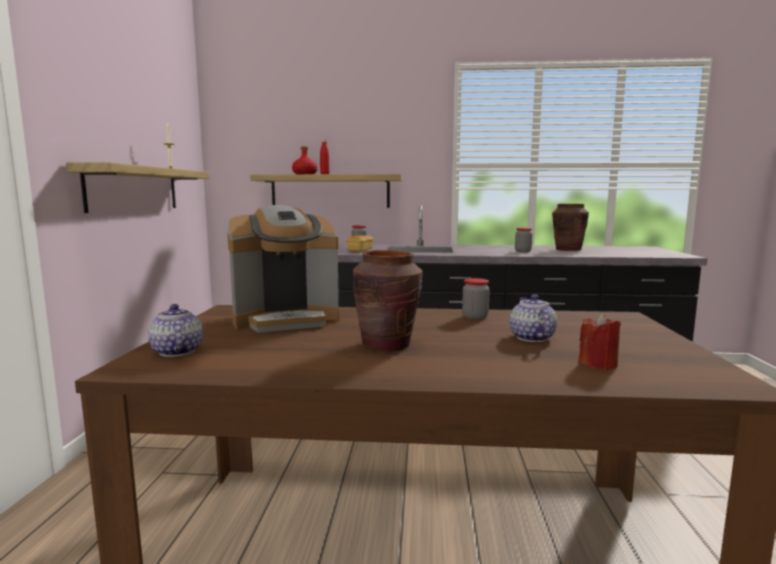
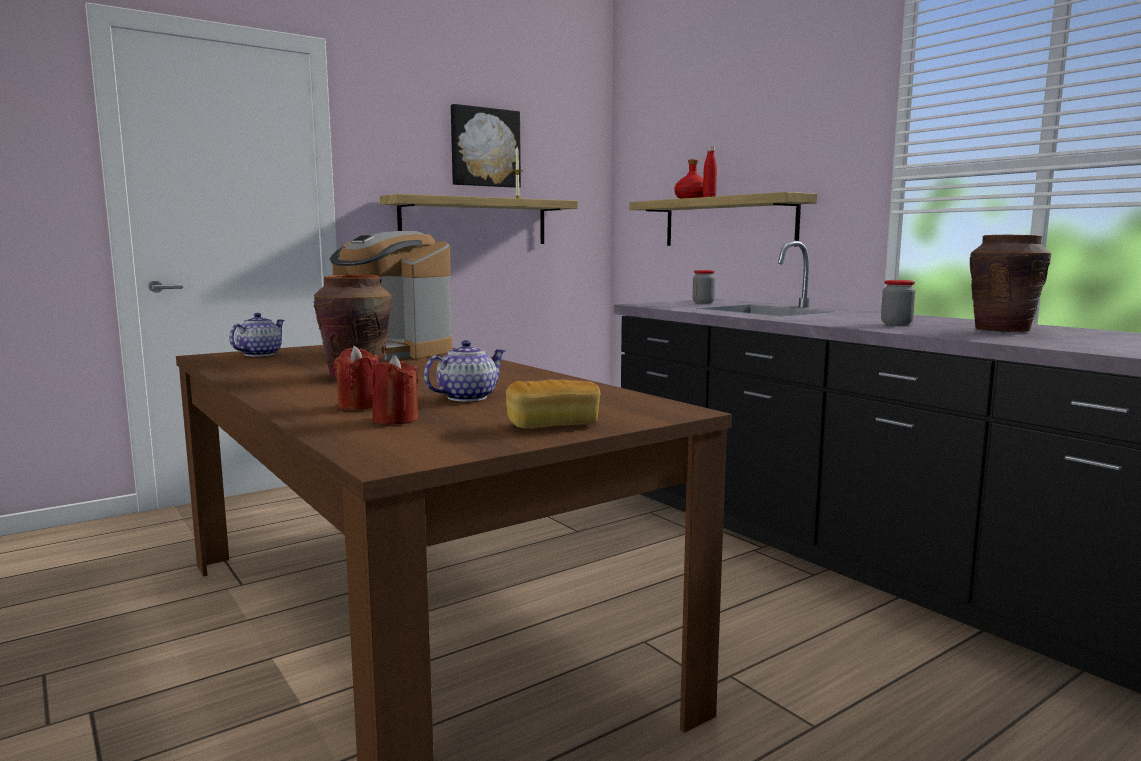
camera: 50 degrees right, 0 degrees up
bread [346,235,373,252] -> bread moved to [506,379,600,429]
jar [462,278,490,319] -> none
none -> red candle [334,346,379,410]
none -> picture [451,104,521,188]

